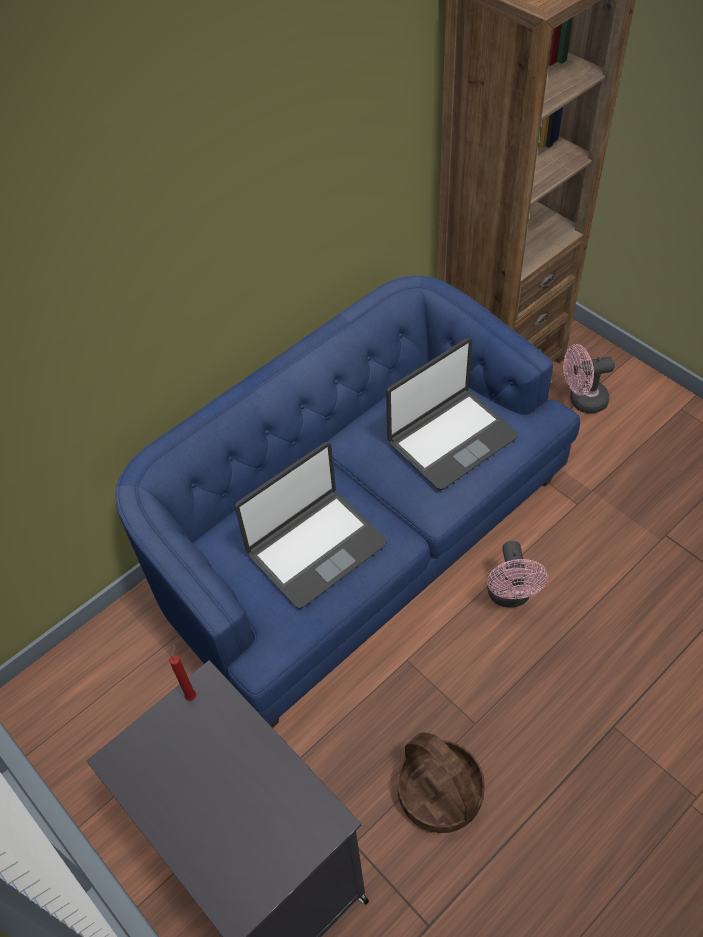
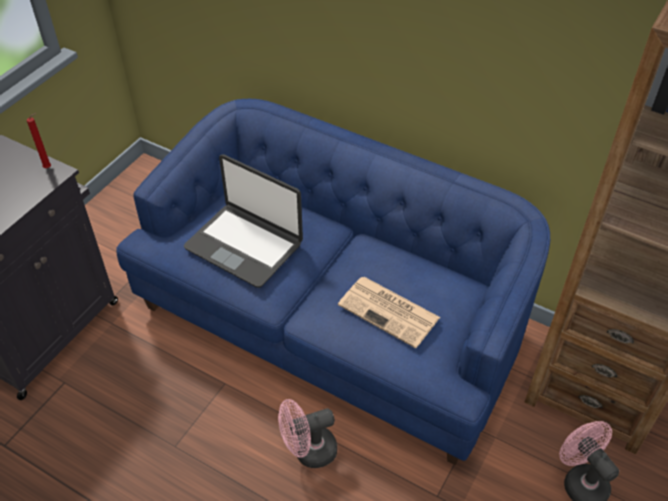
camera: 70 degrees right, 5 degrees down
laptop [386,338,519,490] -> newspaper [338,277,440,348]
basket [397,732,485,833] -> none

